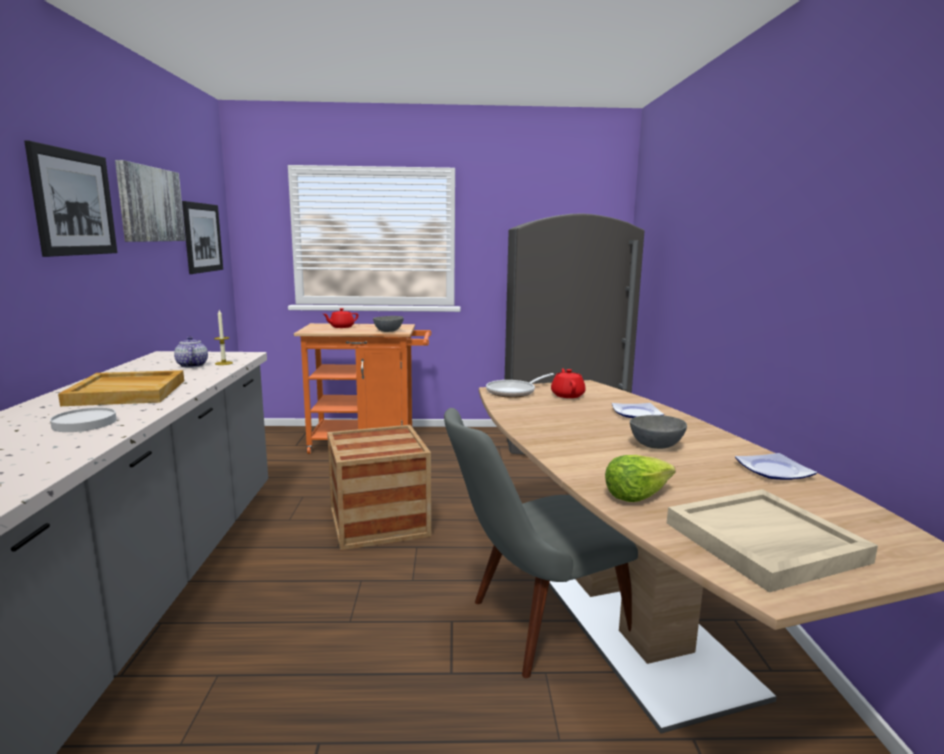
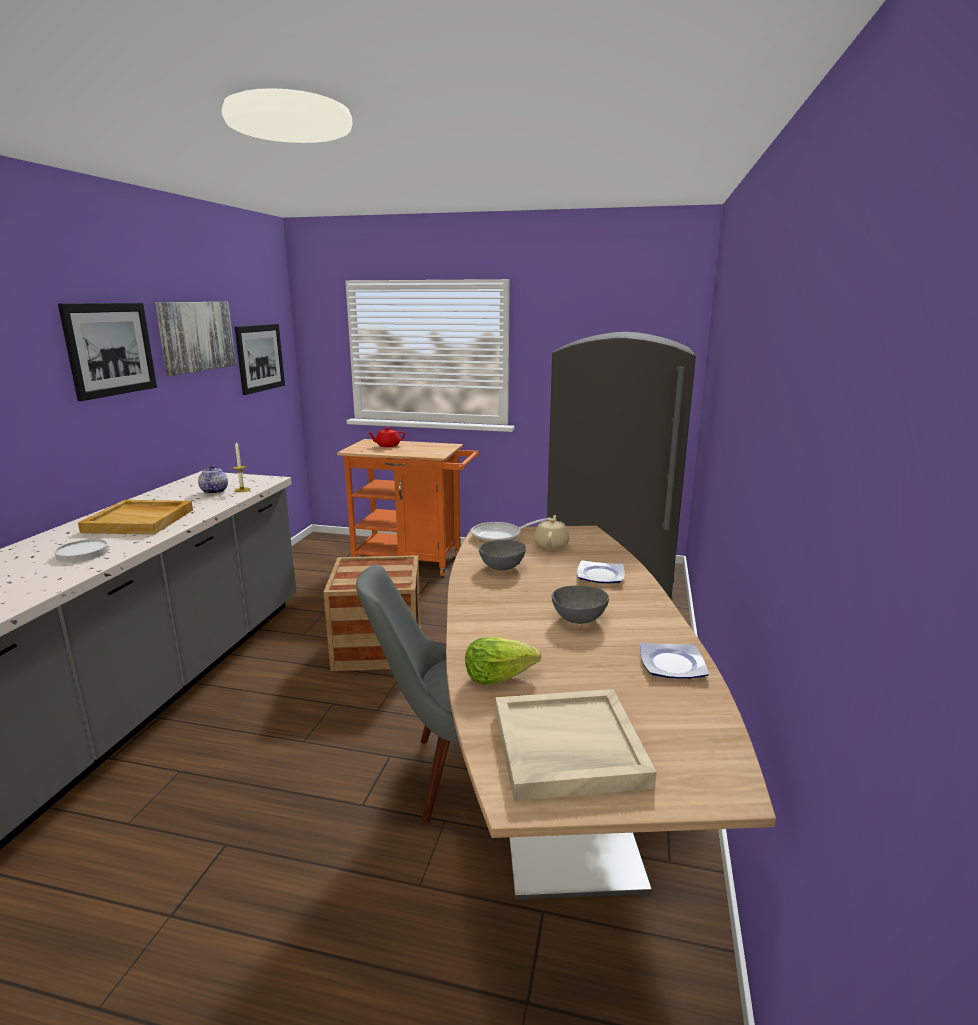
camera: 15 degrees right, 5 degrees up
grey bowl [373,316,404,332] -> grey bowl moved to [479,540,526,570]
red teapot [551,369,586,398] -> beige teapot [534,515,569,549]

